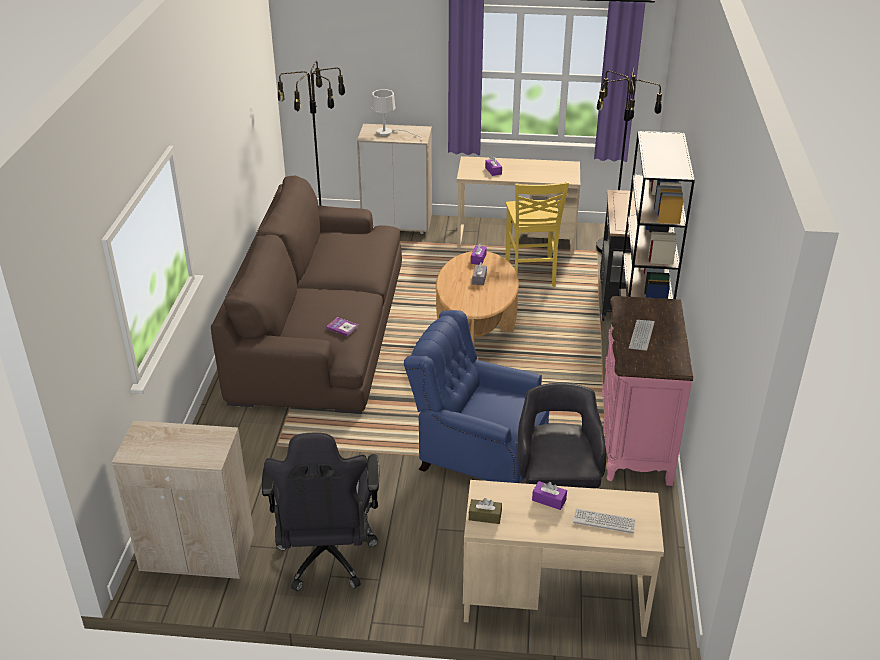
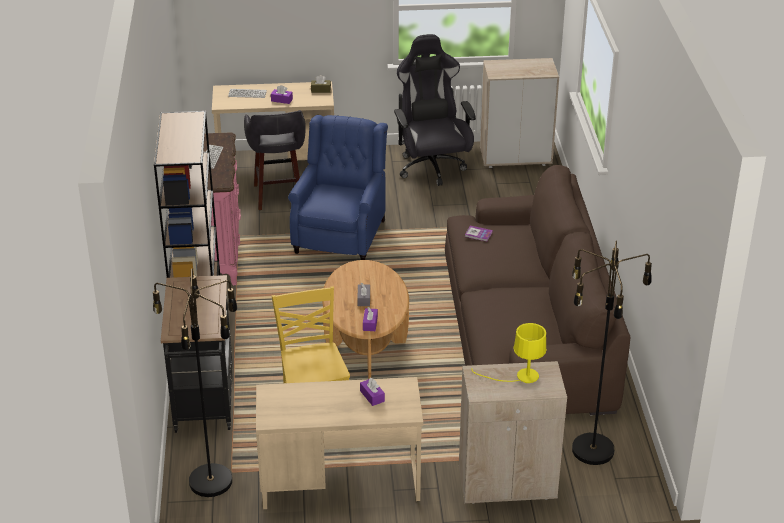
camera: 170 degrees right, 0 degrees up
white table lamp [372,89,422,140] -> yellow table lamp [472,323,546,383]
blue armchair [404,310,549,483] -> blue armchair turned 90 degrees counterclockwise [288,115,388,260]

